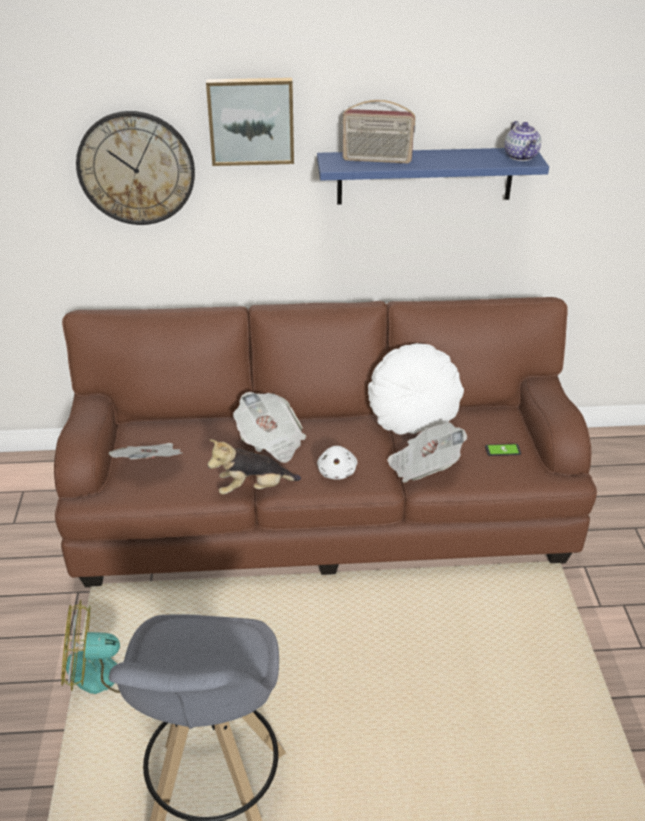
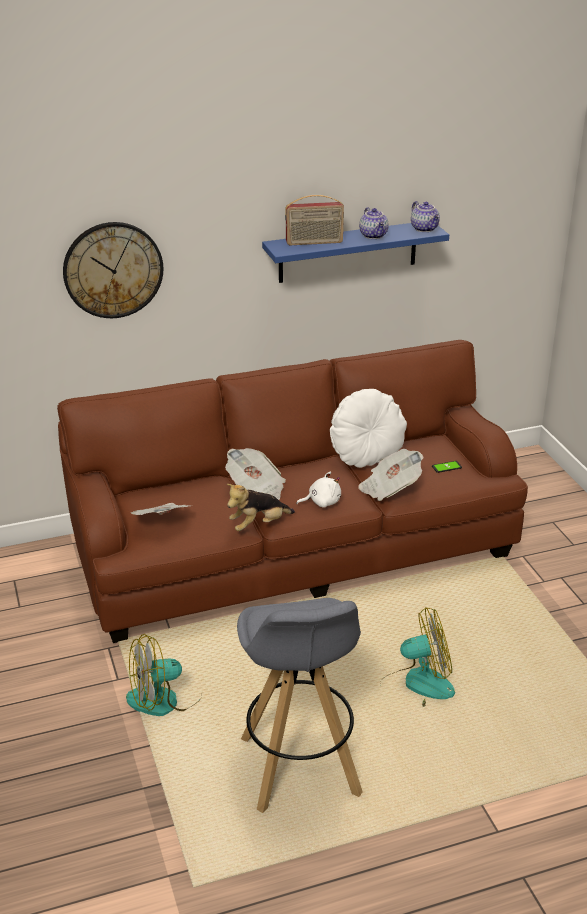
camera: 15 degrees left, 5 degrees down
picture [206,78,294,166] -> none
white plush toy [317,446,357,480] -> white plush toy turned 90 degrees counterclockwise [296,471,341,508]
none -> teapot [359,207,389,239]
none -> fan [381,607,455,707]

